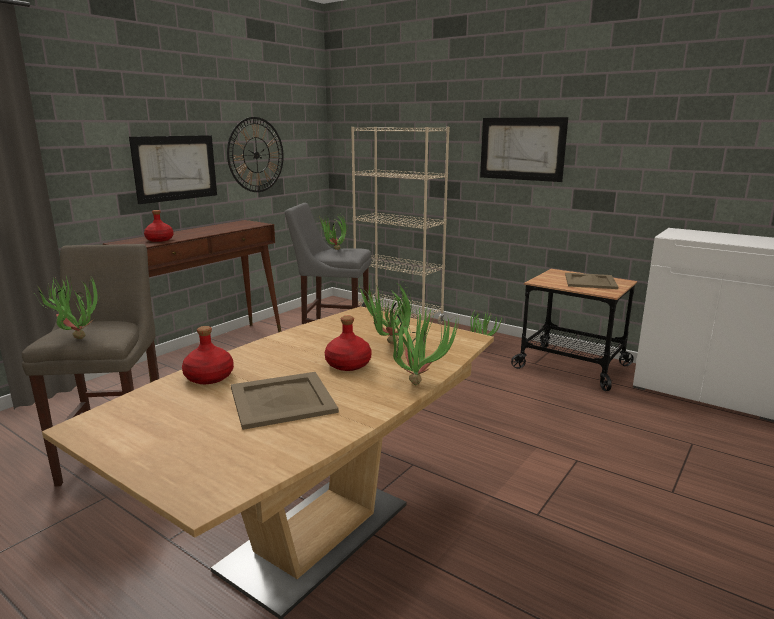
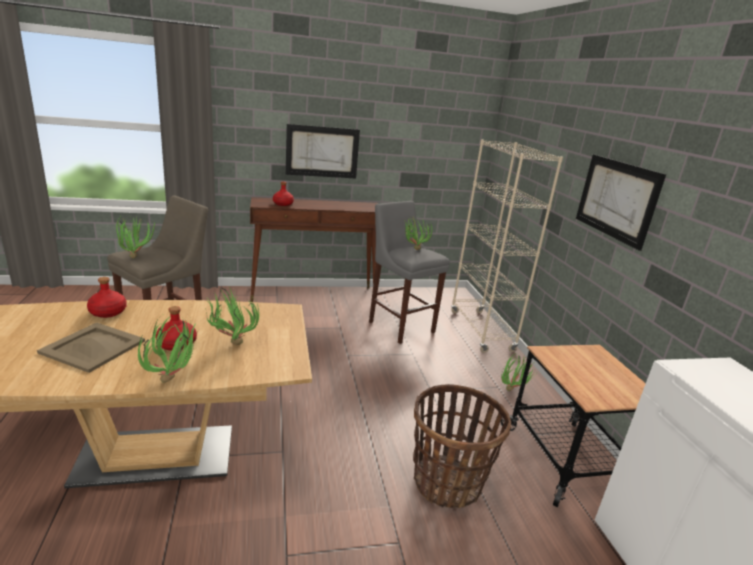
camera: 40 degrees right, 5 degrees up
wall clock [227,117,284,192] -> none
beige tray [565,273,618,289] -> none
none -> basket [413,384,511,508]

